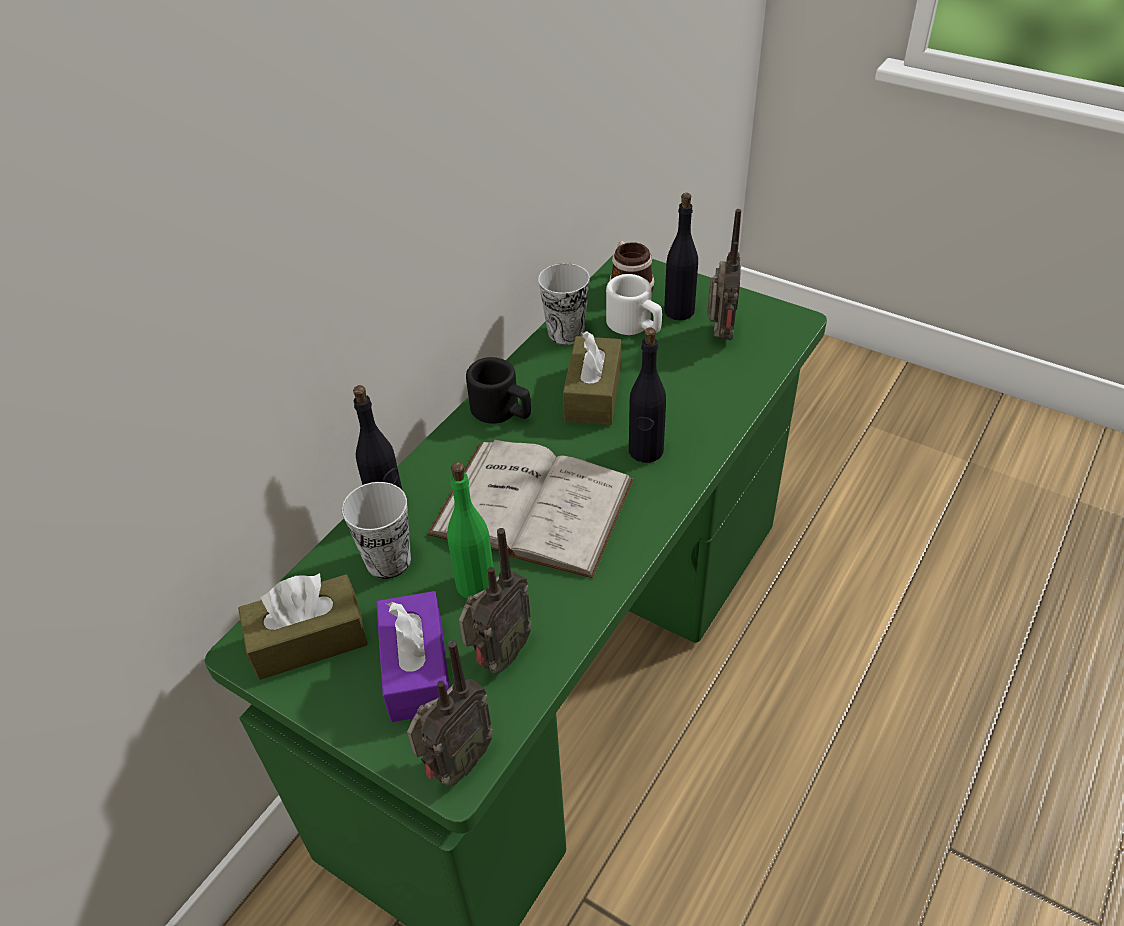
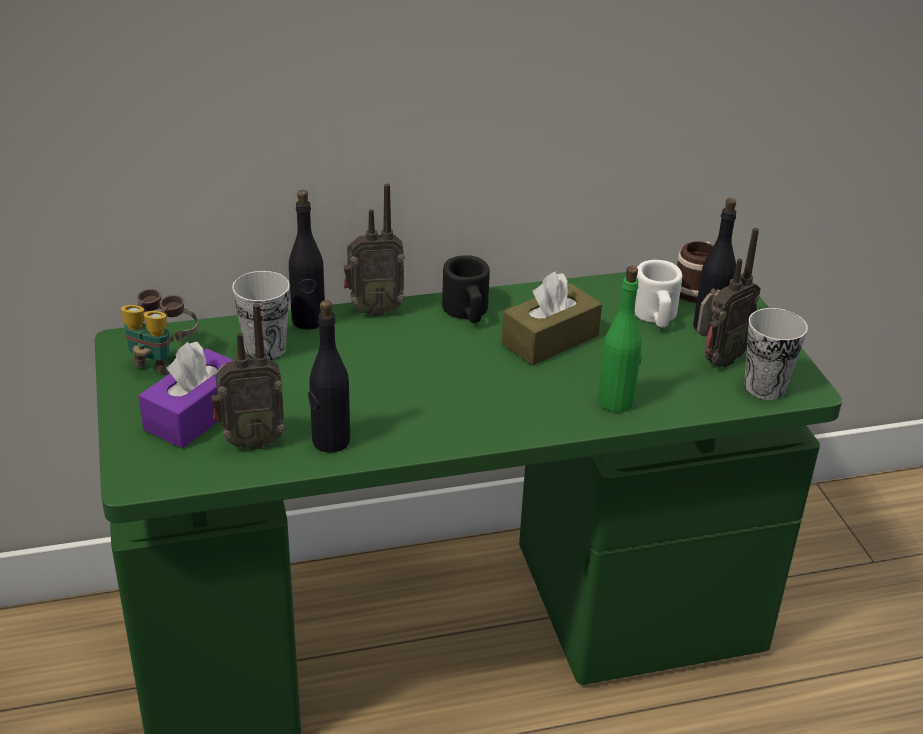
camera: 40 degrees right, 10 degrees down
brown tissue box [238,573,368,680] -> binoculars [121,289,199,375]
radio [407,640,493,786] -> radio moved to [344,183,405,317]
white book [427,439,634,578] -> none
green bottle [447,462,494,599] -> green bottle moved to [598,266,642,412]
cup [538,263,590,345] -> cup moved to [744,308,808,400]
black bottle [629,328,666,463] -> black bottle moved to [308,300,350,453]

